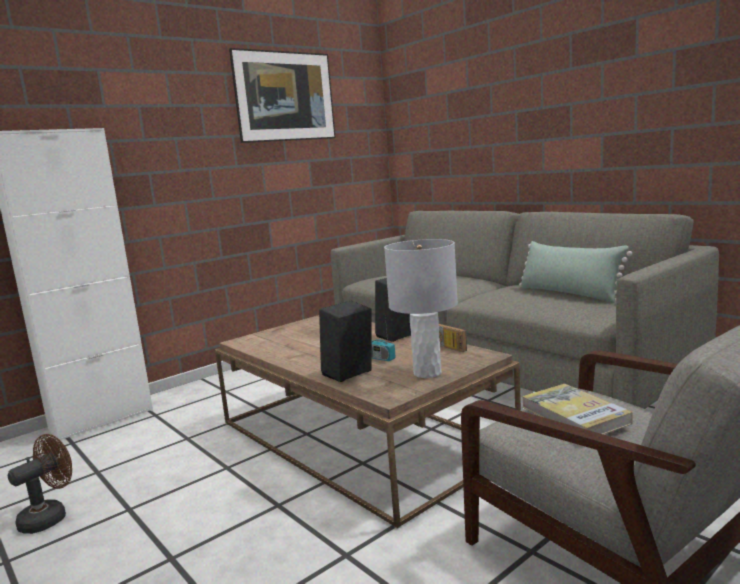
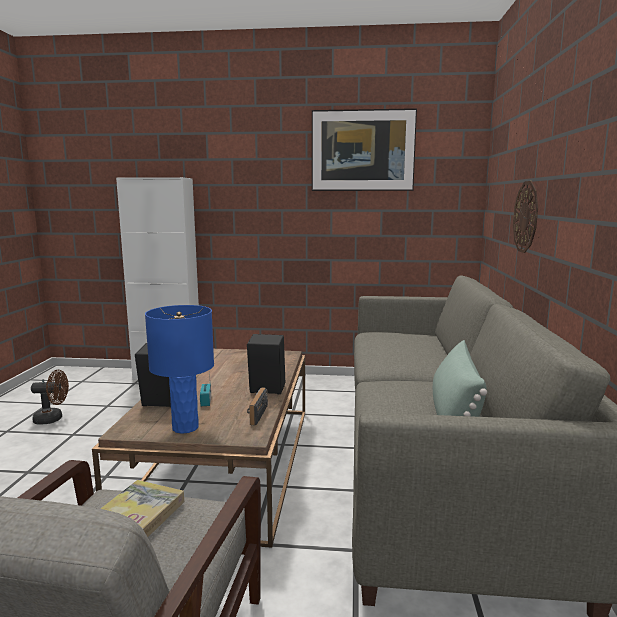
camera: 45 degrees right, 0 degrees up
grey table lamp [384,239,458,378] -> blue table lamp [145,305,214,434]
none -> wall clock [513,181,538,253]

